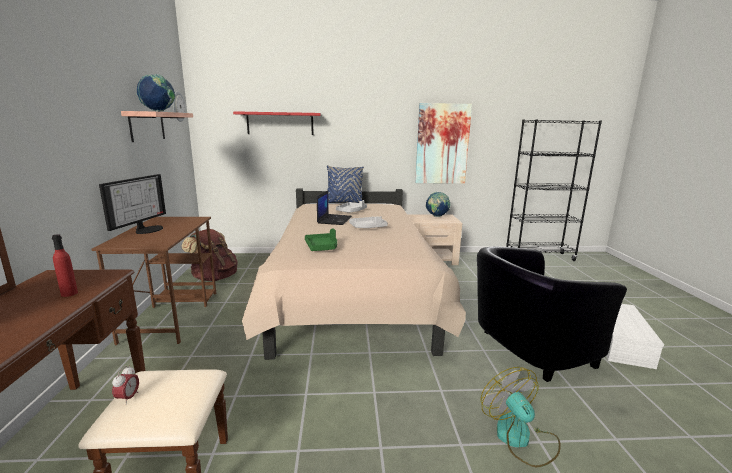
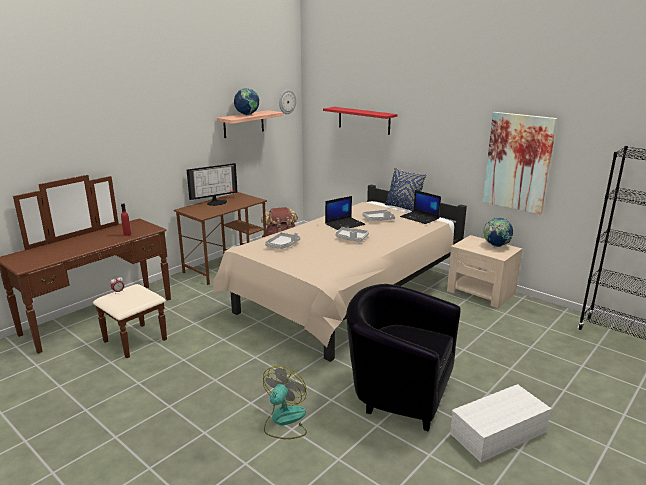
camera: 45 degrees right, 5 degrees up
green tray [305,229,337,251] -> grey tray [265,232,300,249]
none -> laptop [400,190,441,224]

